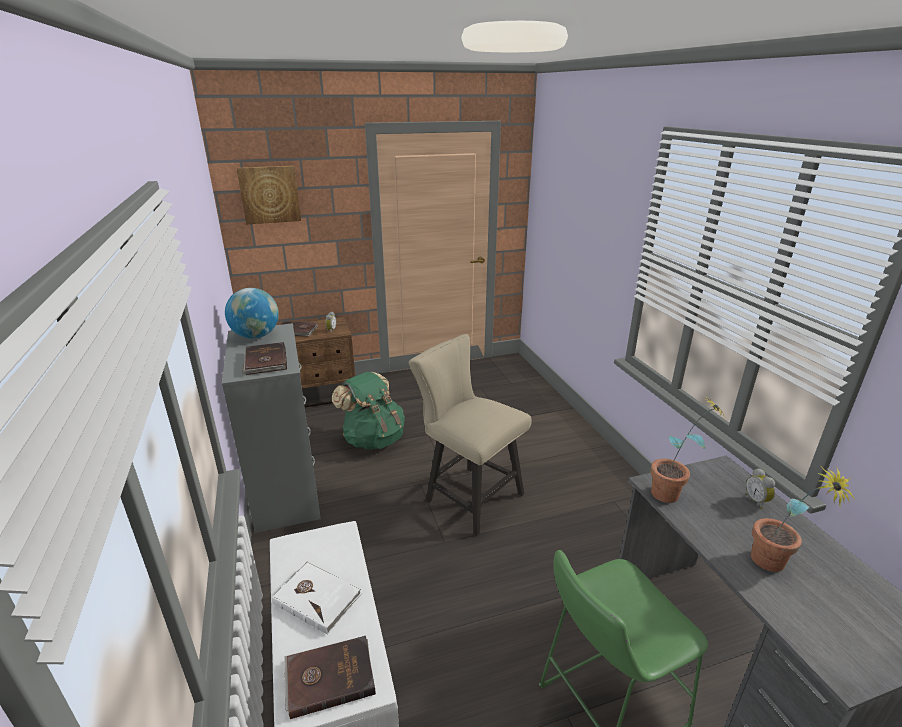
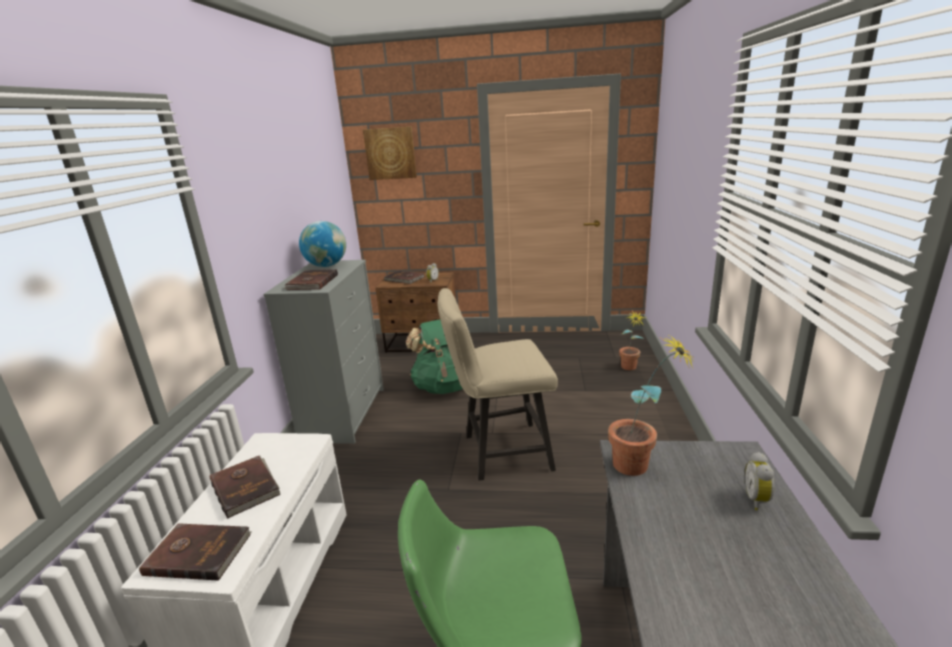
camera: 25 degrees right, 5 degrees down
white book [272,562,362,635] -> brown book [210,455,280,518]
beige chair [409,334,532,536] -> beige chair turned 75 degrees counterclockwise [438,288,558,481]
potted plant [751,466,856,572] -> potted plant moved to [619,311,646,370]

